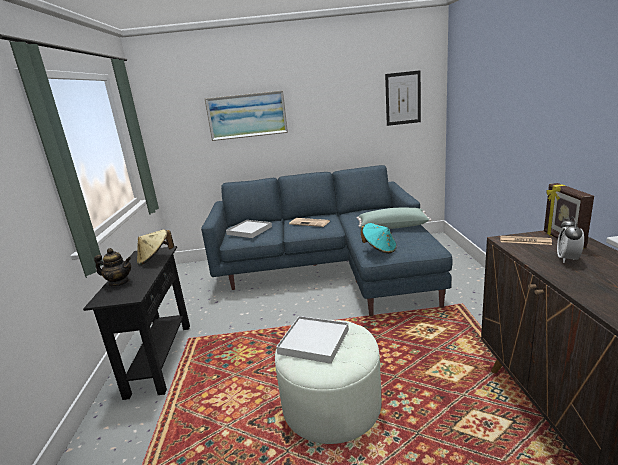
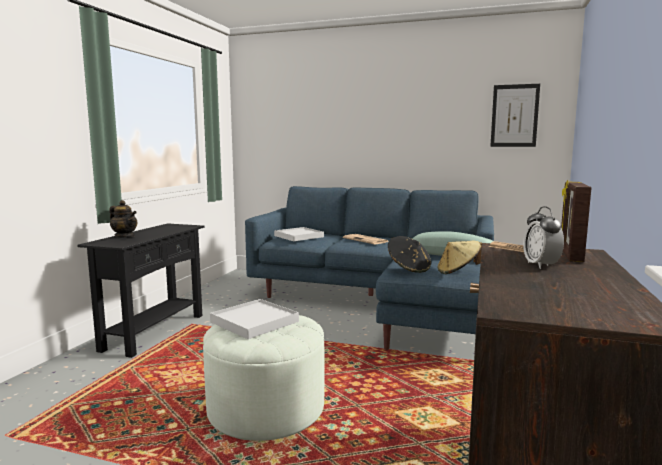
camera: 20 degrees right, 10 degrees down
beige hat [137,229,174,265] -> beige hat moved to [438,241,482,274]
picture [205,90,288,141] -> none
turquoise hat [361,223,397,253] -> black hat [388,236,431,273]
alarm clock [557,217,584,263] -> alarm clock turned 45 degrees counterclockwise [523,206,564,269]

